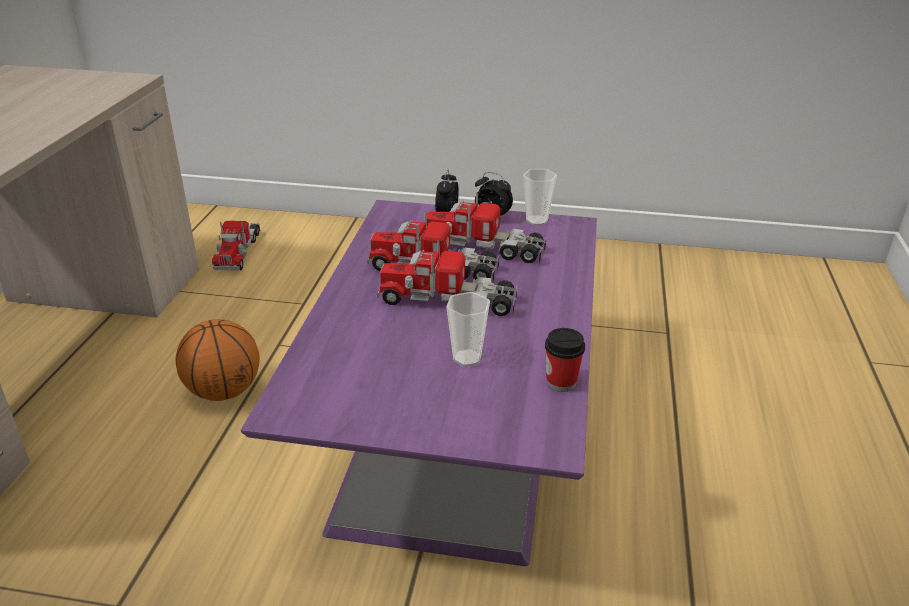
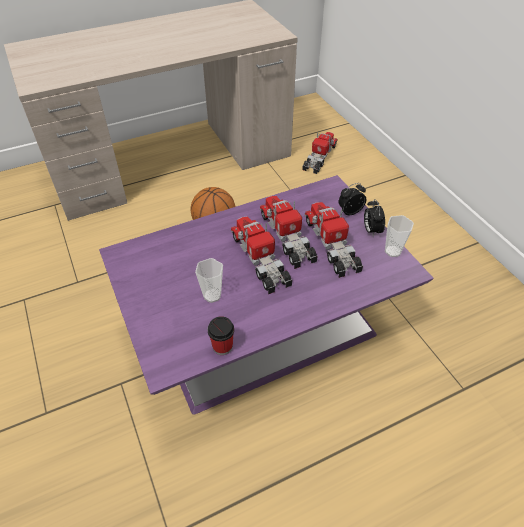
camera: 55 degrees right, 15 degrees up
toy truck [212,221,260,271] -> toy truck turned 150 degrees clockwise [302,132,338,174]

